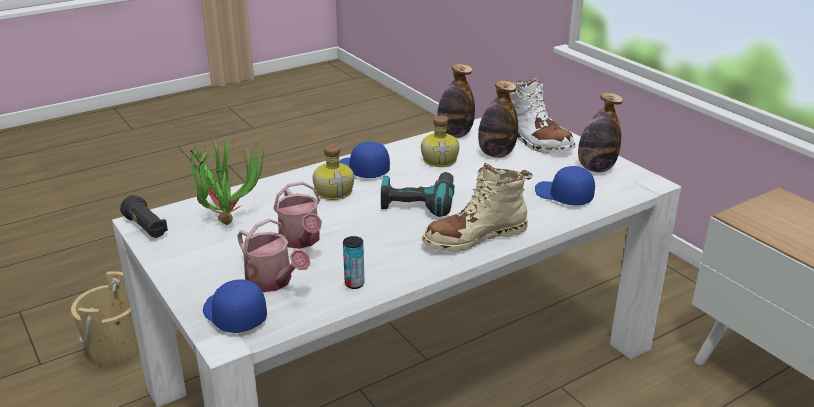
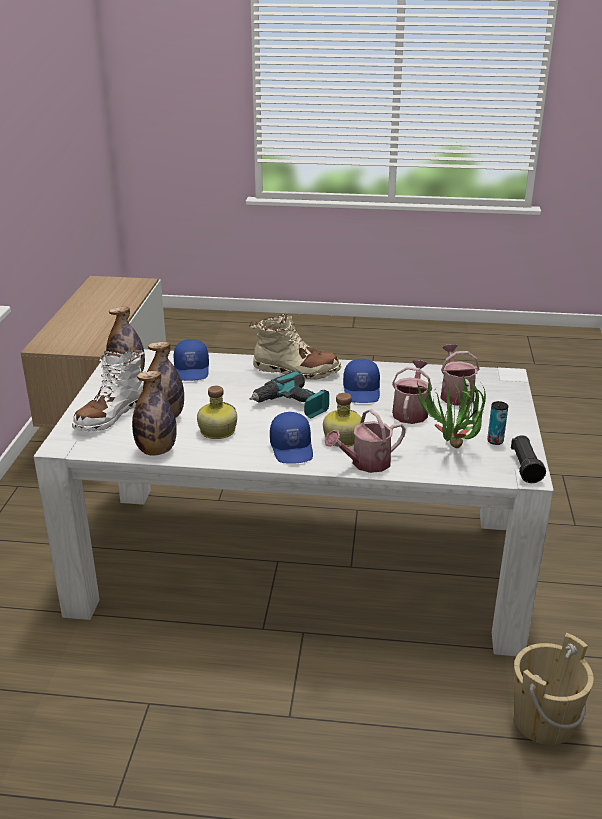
camera: 140 degrees left, 0 degrees up
blue cap [203,279,267,333] -> blue cap moved to [343,359,380,403]
can [343,236,365,289] -> can moved to [487,401,508,445]
white boot [509,78,576,154] -> white boot turned 150 degrees counterclockwise [72,349,144,432]
none -> watering can [325,409,406,473]

